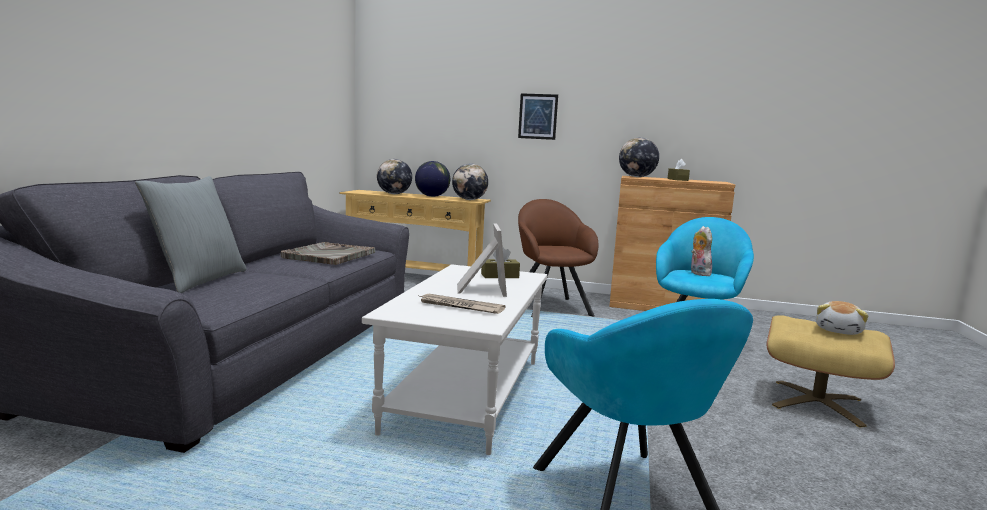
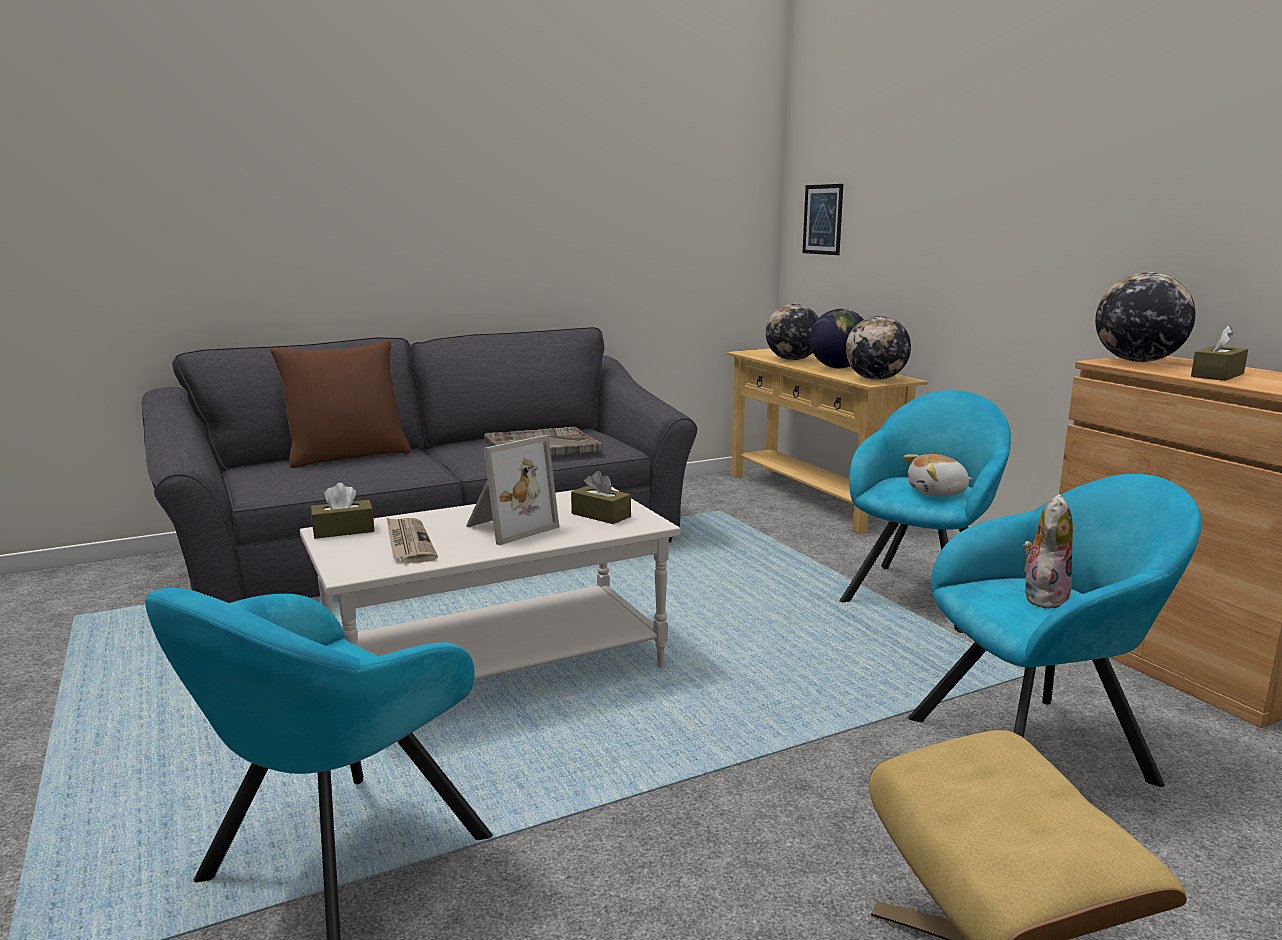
camera: 50 degrees right, 5 degrees up
grey pillow [135,176,247,293] -> brown pillow [270,340,411,468]
picture [518,93,558,140] -> picture moved to [803,184,843,255]
brown armchair [518,199,598,317] -> turquoise armchair [839,390,1011,633]
plush toy [816,301,868,335] -> plush toy moved to [904,454,972,497]
none -> brown tissue box [311,483,374,539]

